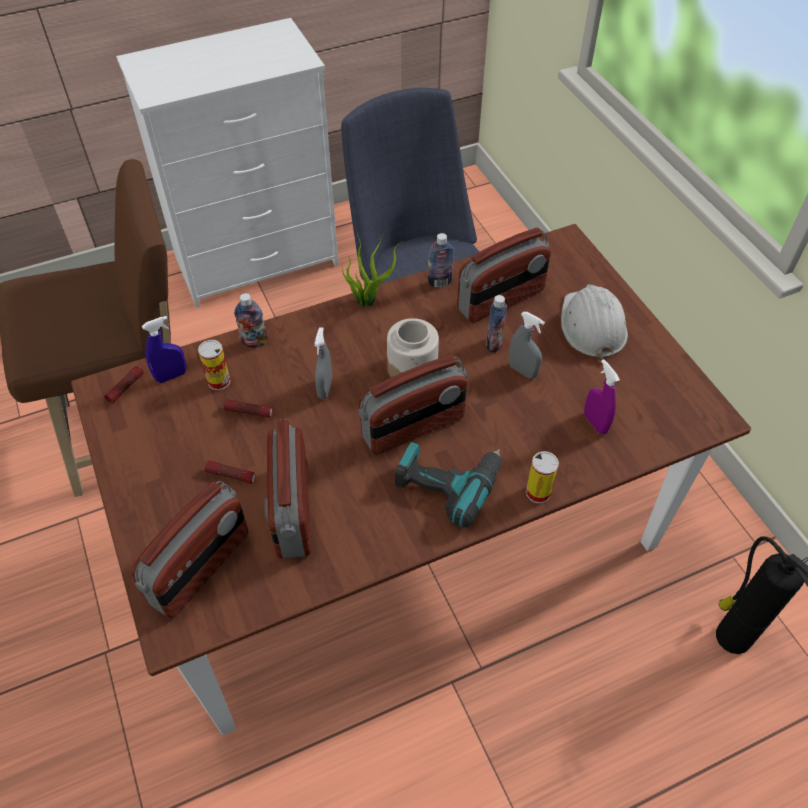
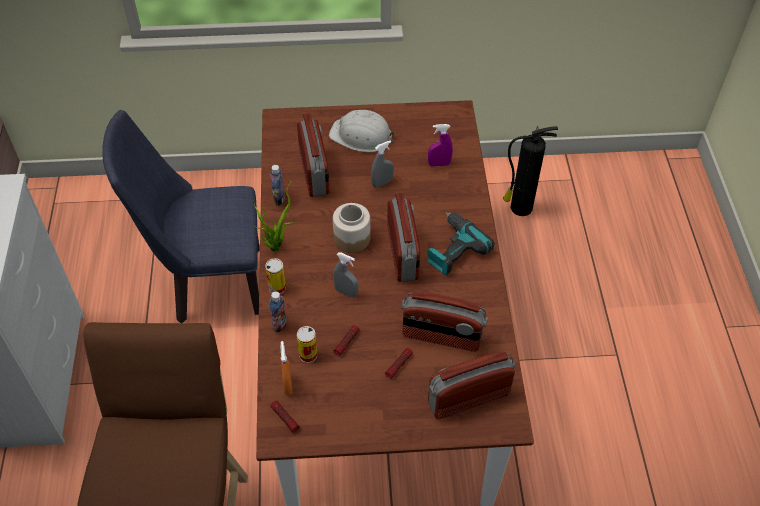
camera: 70 degrees left, 0 degrees up
radio [132,481,248,619] -> radio turned 75 degrees counterclockwise [428,352,515,419]
blue spray bottle [142,316,187,383] -> orange spray bottle [280,341,292,396]
bottle [486,295,507,353] -> none
can [526,451,559,504] -> can moved to [265,258,286,294]

